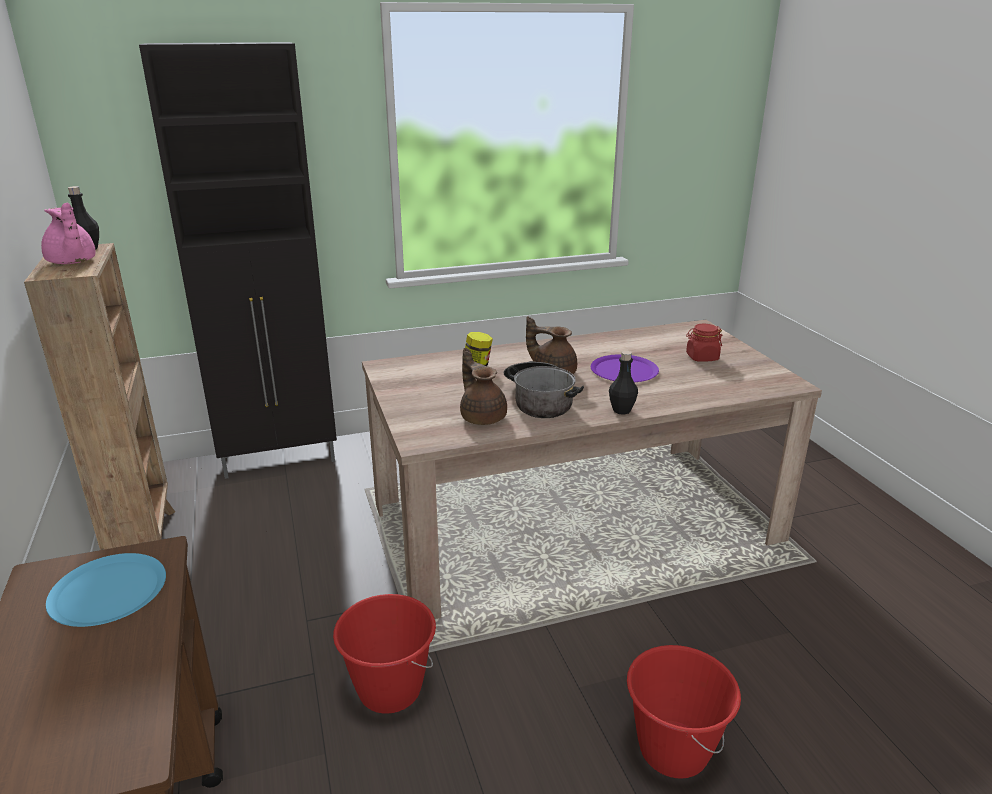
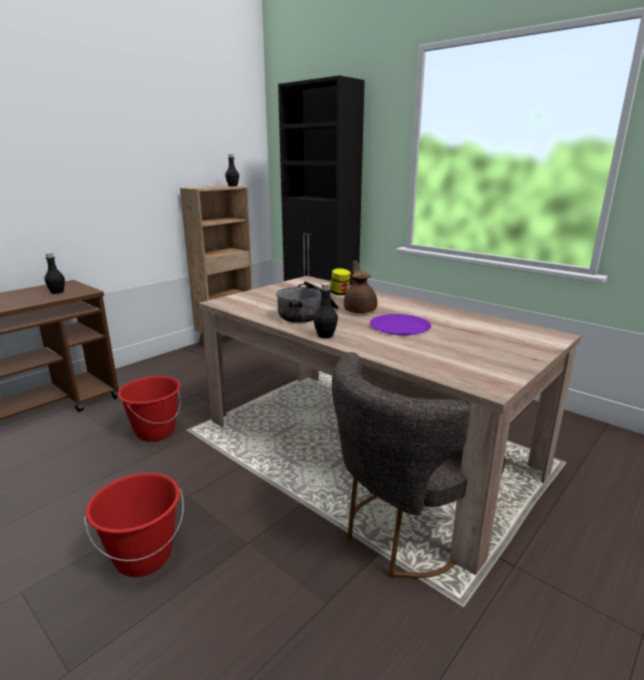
camera: 60 degrees right, 5 degrees down
pink teapot [41,202,96,264] -> none
blue plate [46,553,166,627] -> black bottle [44,253,65,294]
brown teapot [460,348,507,425] -> none
red jar [686,324,723,362] -> none
none -> grey chair [332,352,506,579]

